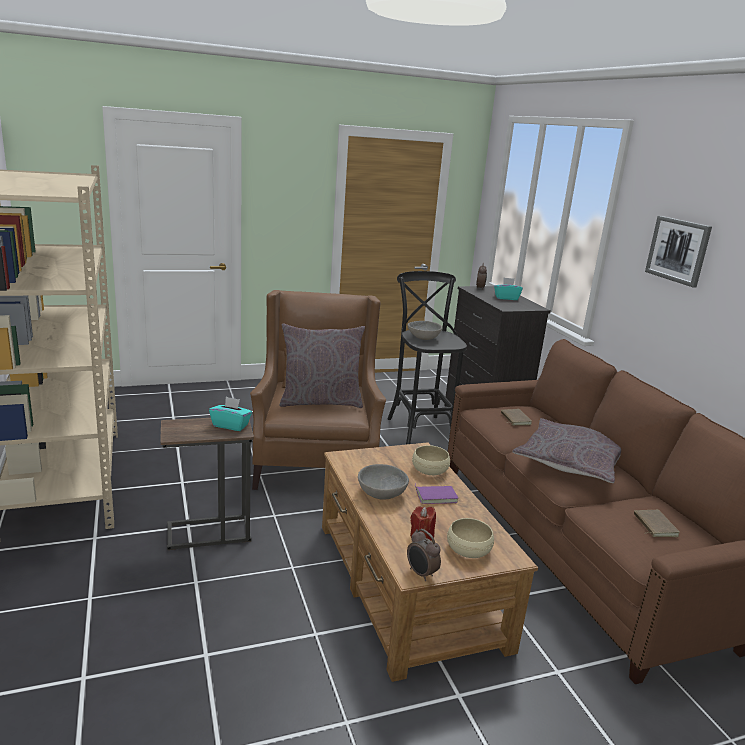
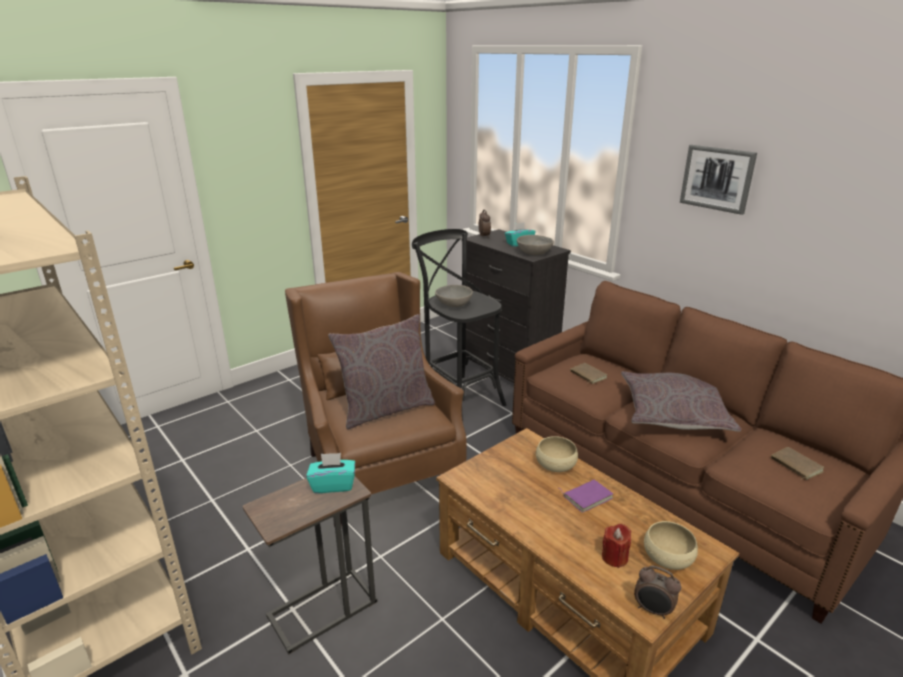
camera: 20 degrees left, 5 degrees up
grey bowl [358,464,409,500] -> grey bowl moved to [517,235,554,255]

